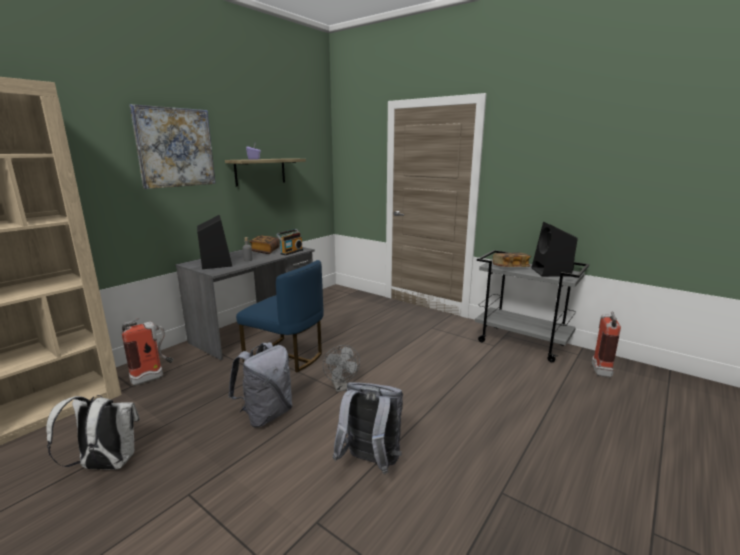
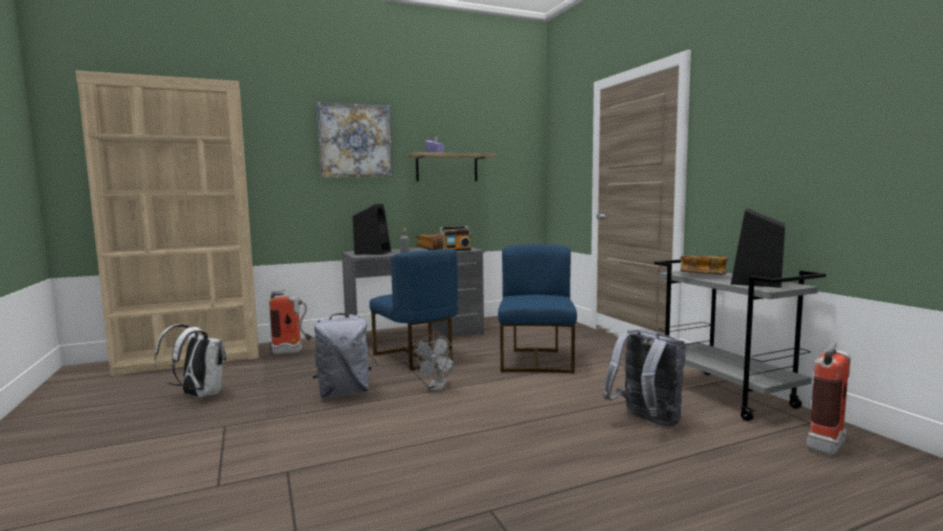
camera: 30 degrees right, 10 degrees down
grey backpack [333,382,403,474] -> grey backpack moved to [603,329,686,427]
none -> blue chair [498,244,577,374]

